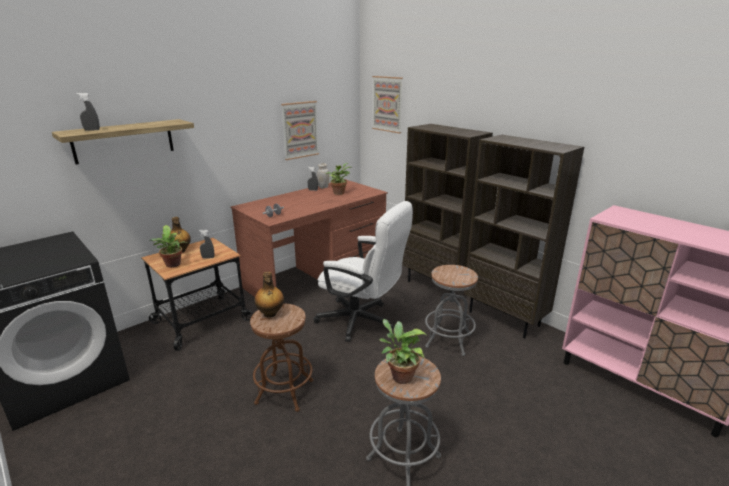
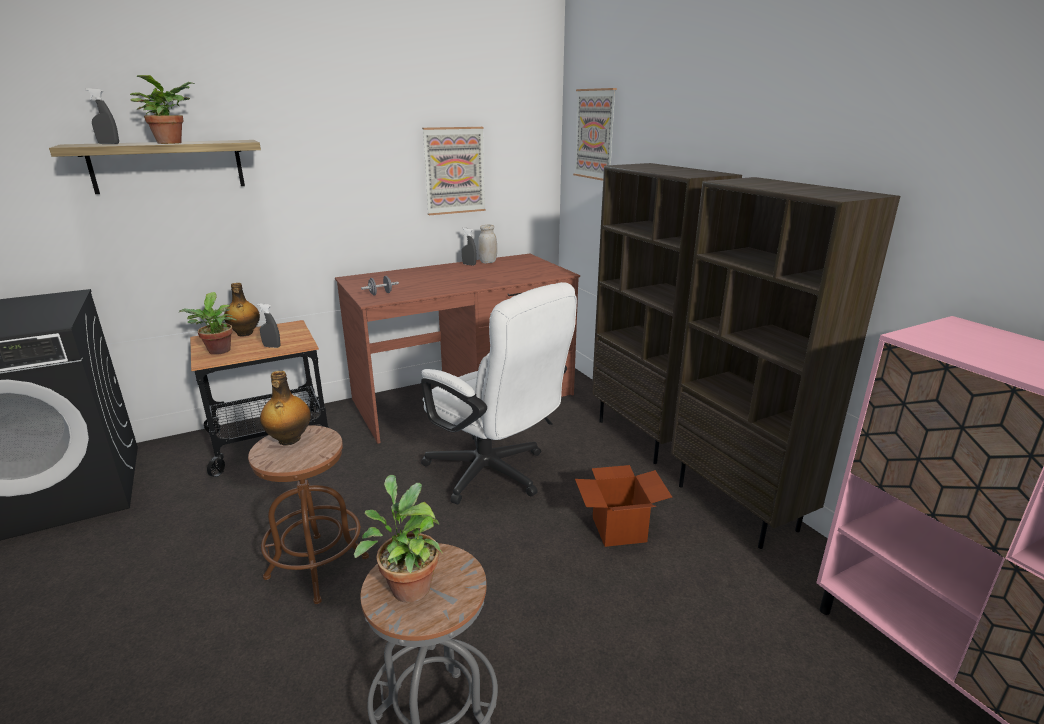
camera: 15 degrees right, 0 degrees up
potted plant [326,163,352,195] -> potted plant moved to [130,75,195,144]
grey stool [425,265,478,356] -> cardboard box [575,465,672,547]

